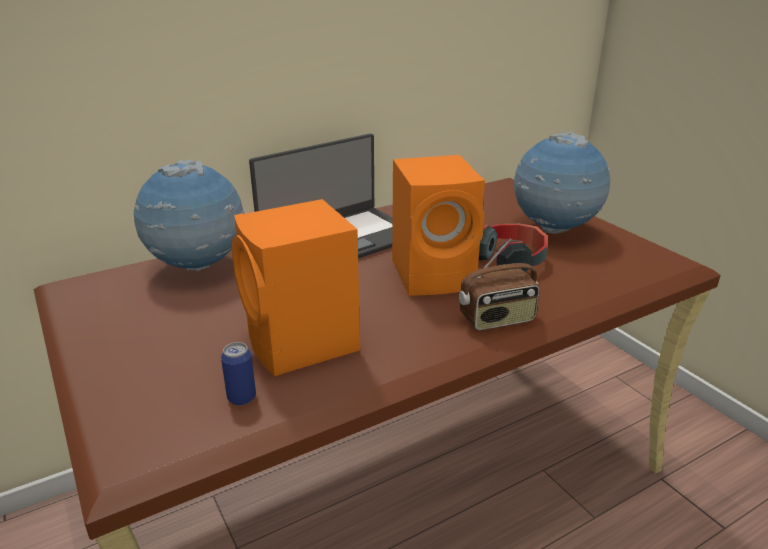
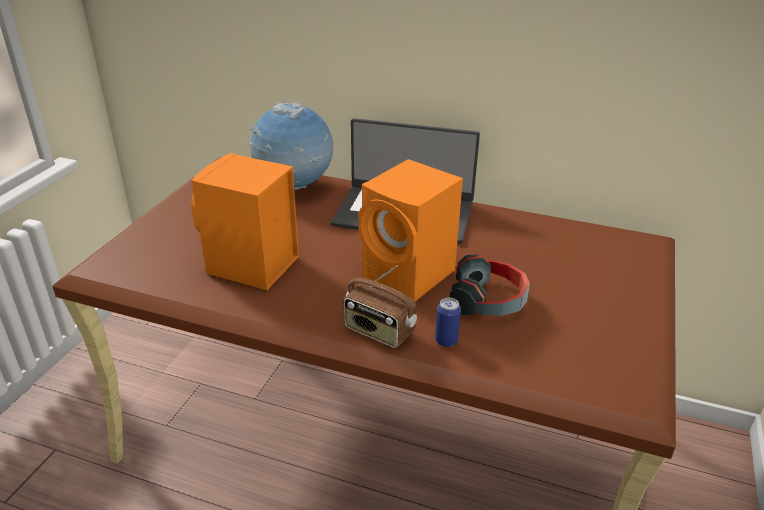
camera: 50 degrees right, 5 degrees up
can [221,342,256,405] -> can moved to [435,298,461,347]
globe [514,132,610,234] -> none

